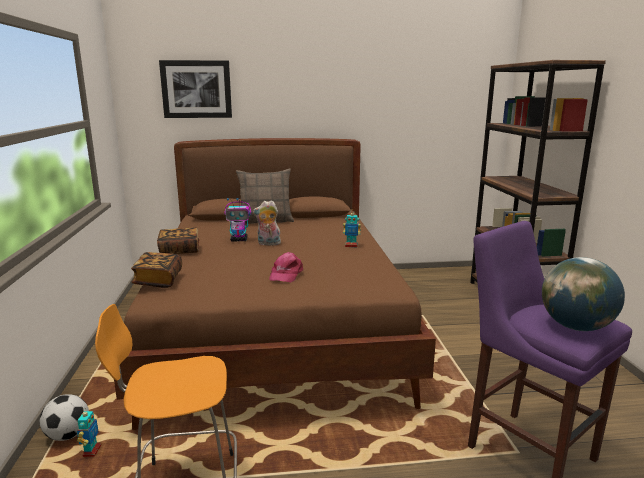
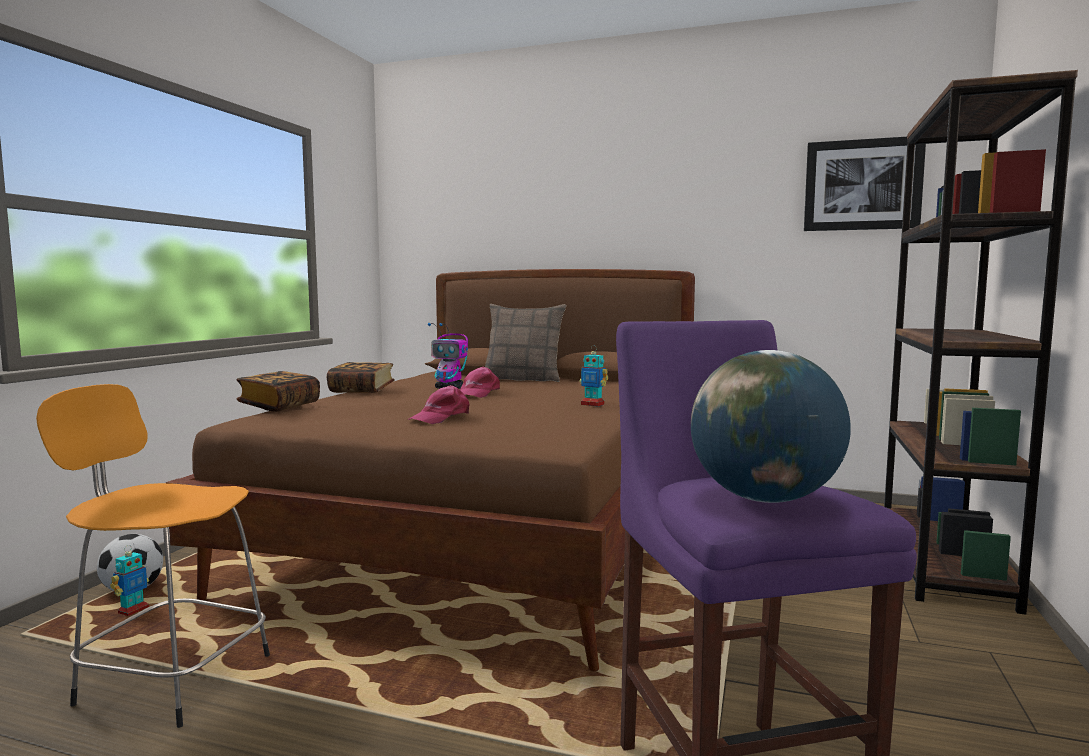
camera: 25 degrees right, 10 degrees down
picture [159,60,232,118] -> picture moved to [804,137,926,231]
plush toy [253,200,281,246] -> pink cap [460,367,500,398]

